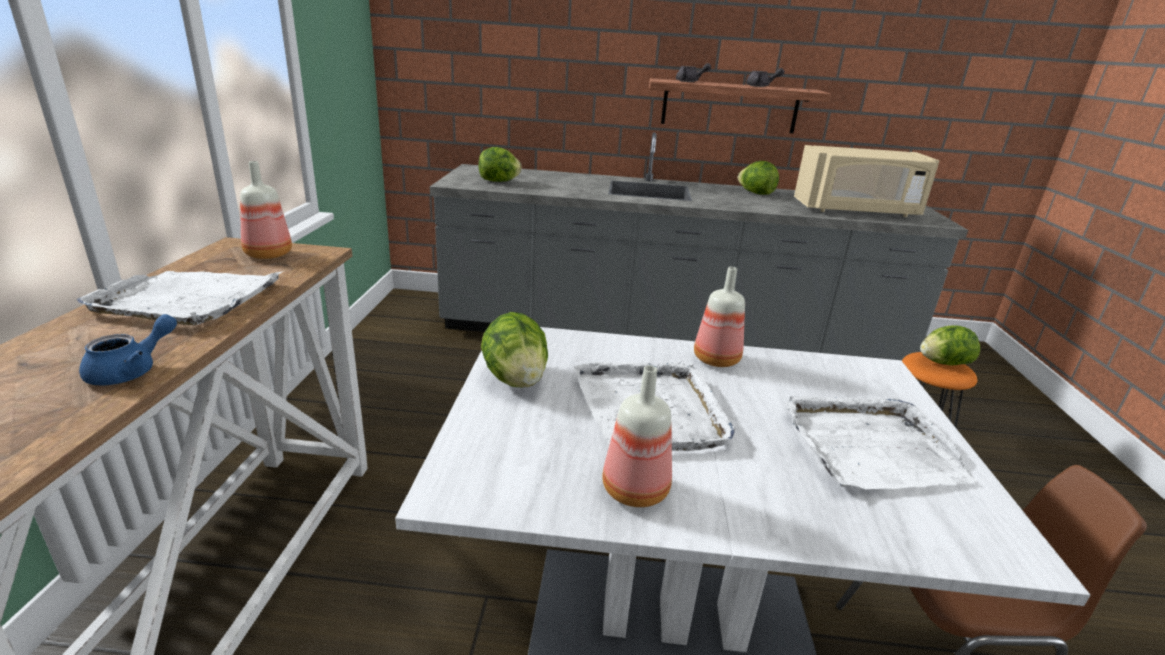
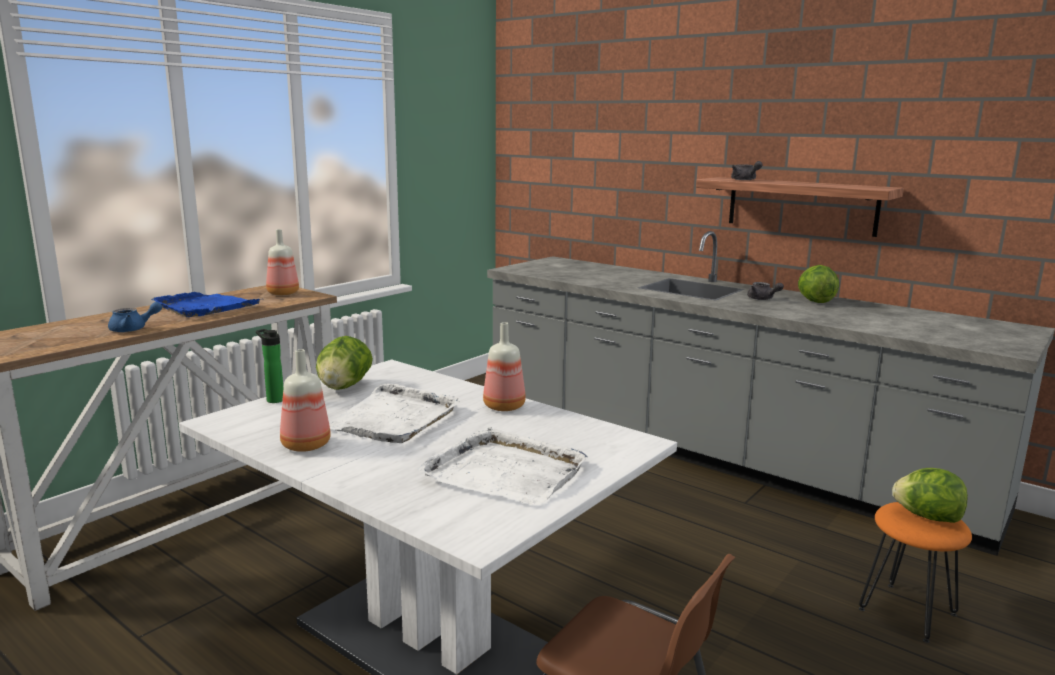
camera: 35 degrees right, 10 degrees down
white tray [77,271,285,325] -> blue tray [152,292,260,317]
lettuce [478,147,522,182] -> none
grey teapot [746,68,785,87] -> grey teapot moved to [747,282,784,300]
beige microwave [794,145,940,217] -> none
none -> bottle [256,329,283,403]

